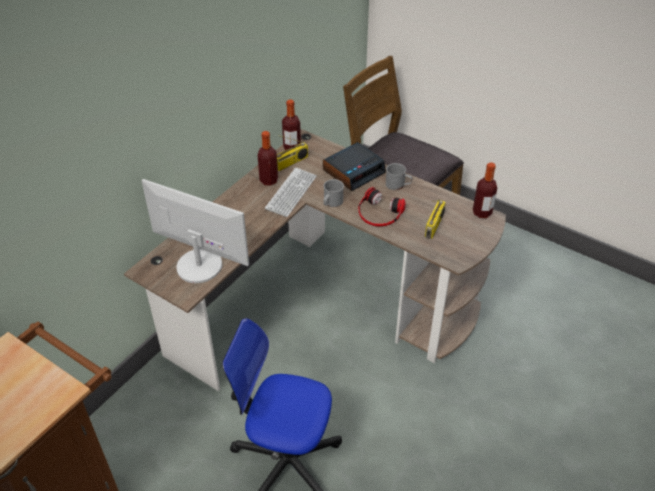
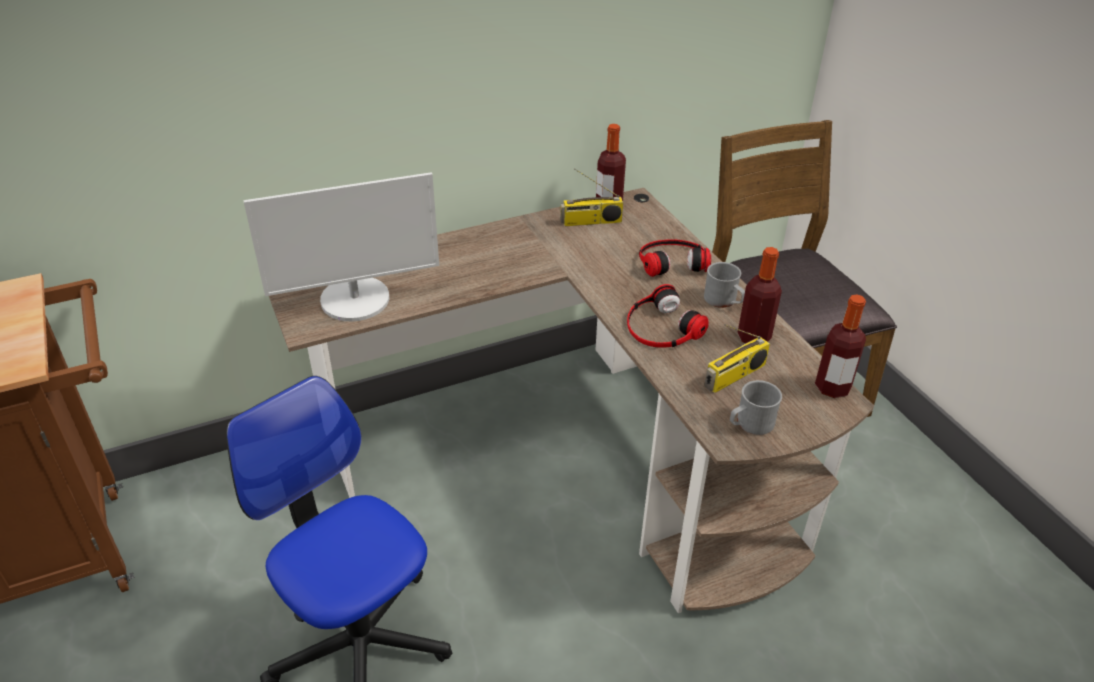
camera: 30 degrees right, 5 degrees down
monitor [141,179,249,283] -> monitor turned 105 degrees clockwise [243,172,439,321]
bottle [258,131,278,186] -> bottle moved to [737,247,782,343]
keyboard [265,168,317,217] -> none
alarm clock [323,142,386,191] -> headphones [639,239,711,277]
grey mug [323,179,344,207] -> grey mug moved to [730,380,782,435]

